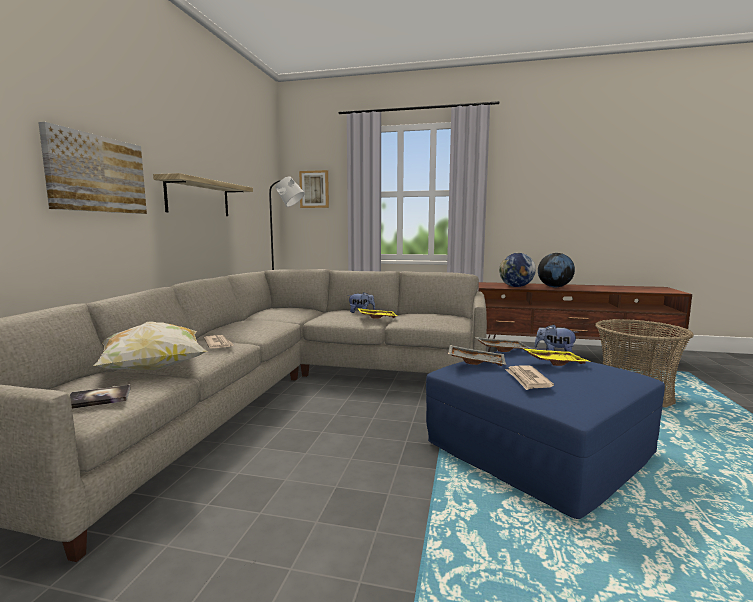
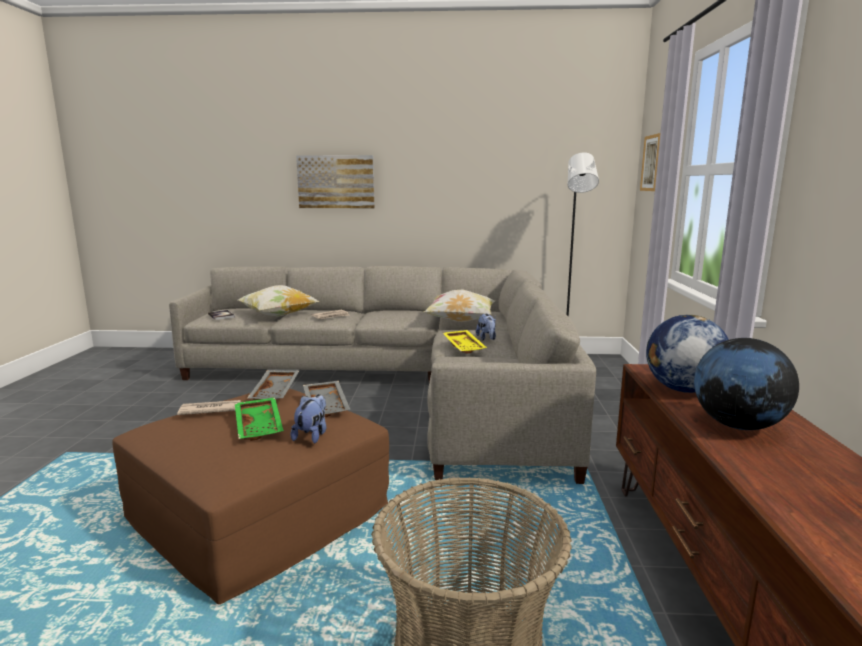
camera: 80 degrees right, 5 degrees up
shelf [153,173,253,216] -> none
blue ottoman [426,348,665,519] -> brown ottoman [113,388,389,604]
yellow tray [522,348,591,366] -> green tray [235,397,284,441]
none -> pillow [424,289,495,322]

